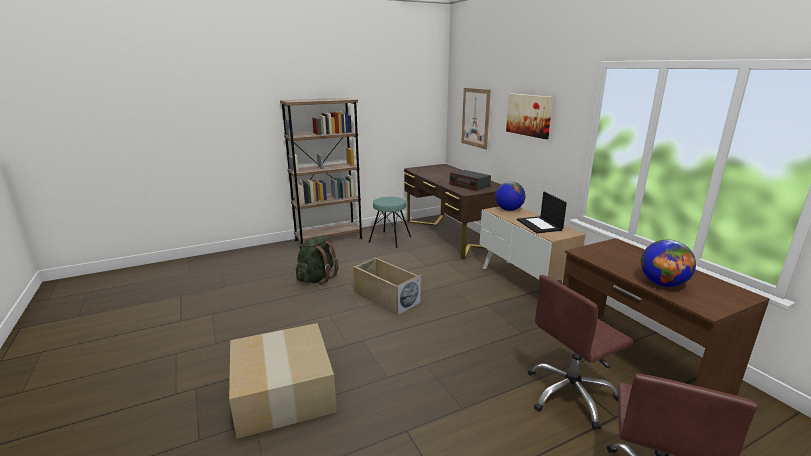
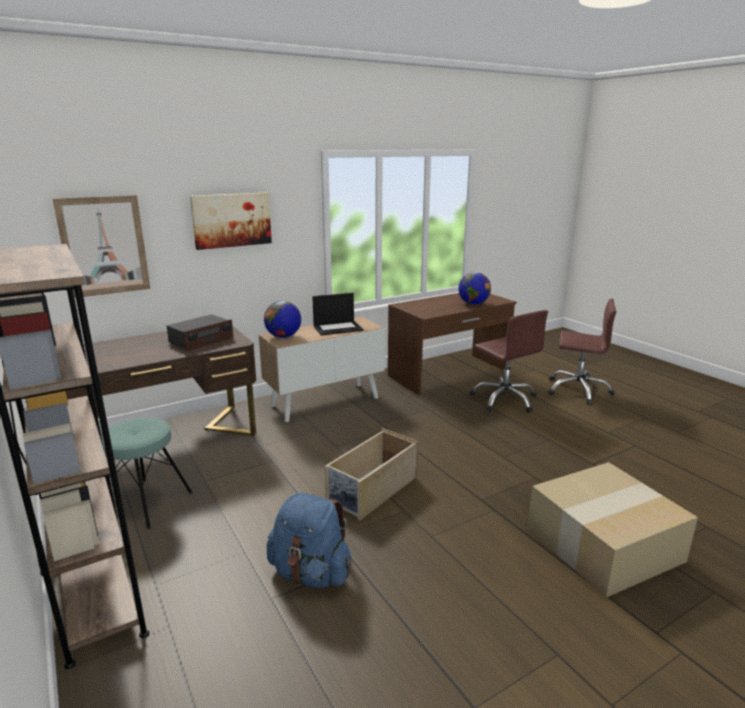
camera: 95 degrees left, 0 degrees up
green backpack [296,236,339,284] -> blue backpack [267,493,352,588]

